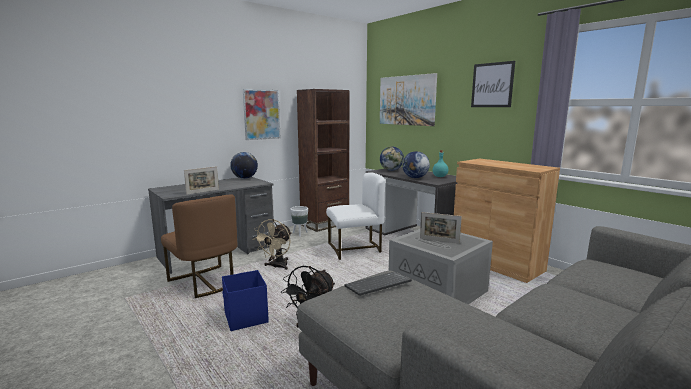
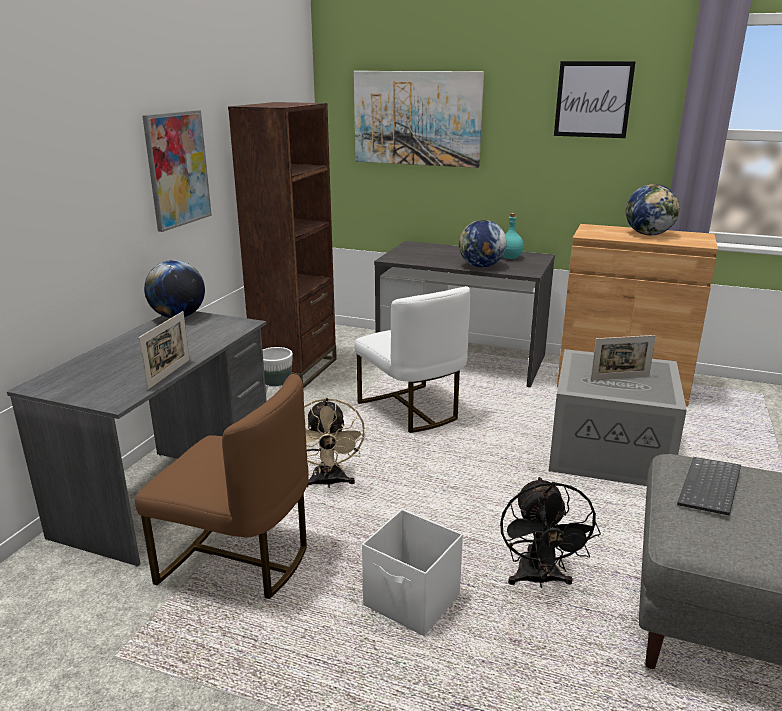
camera: 30 degrees left, 10 degrees up
blue storage box [222,270,269,331] -> white storage box [362,509,463,636]
white chair [326,172,385,260] -> white chair turned 105 degrees clockwise [354,286,470,433]
globe [380,146,404,171] -> globe moved to [626,184,680,235]

